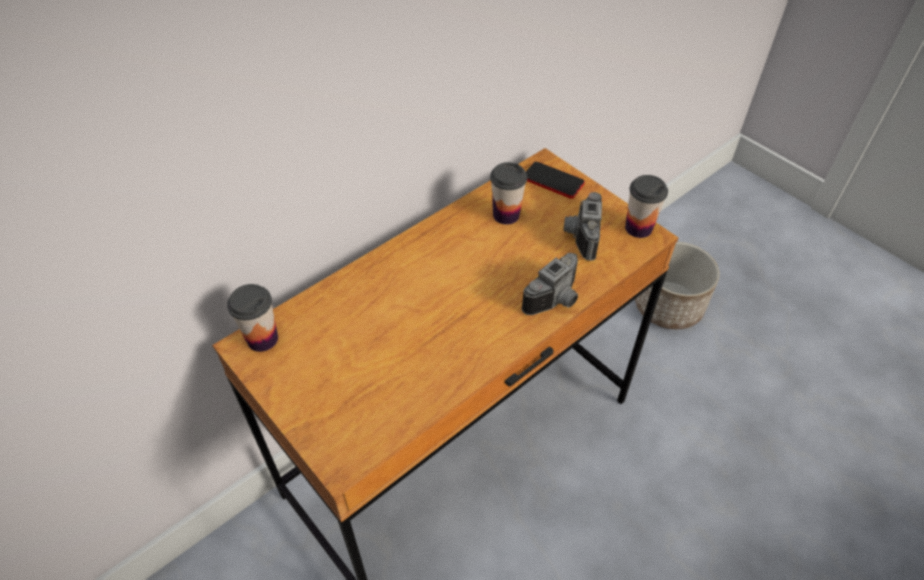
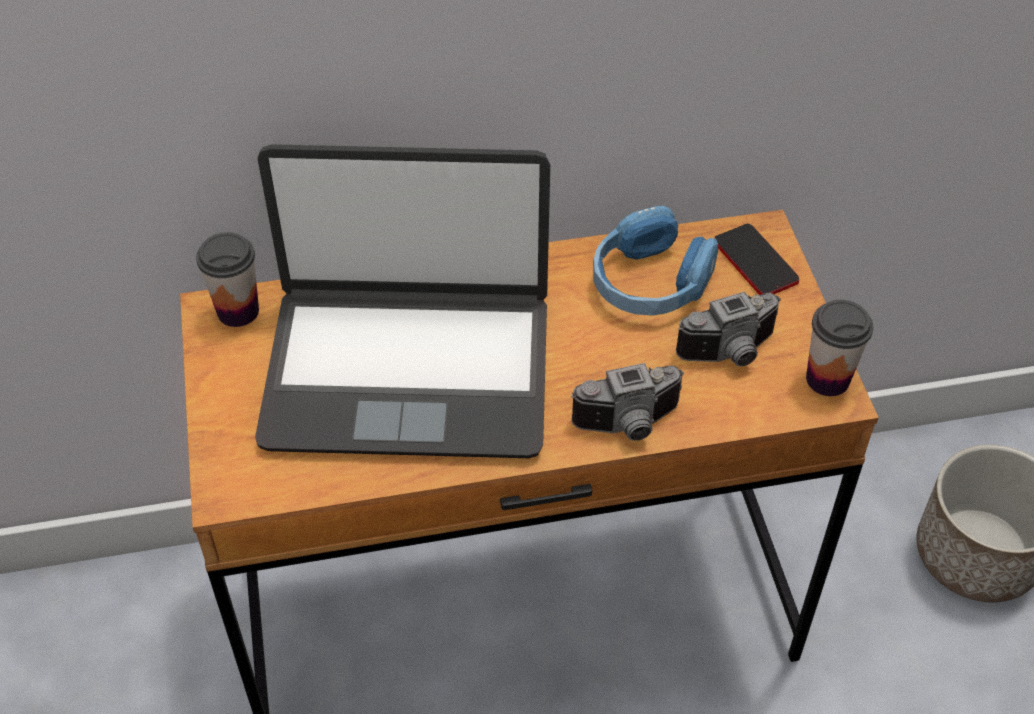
camera: 30 degrees right, 0 degrees up
cup [490,162,527,225] -> blue headphones [593,206,718,316]
camera [563,192,602,261] -> camera turned 150 degrees counterclockwise [676,292,781,366]
none -> laptop [255,144,550,458]

